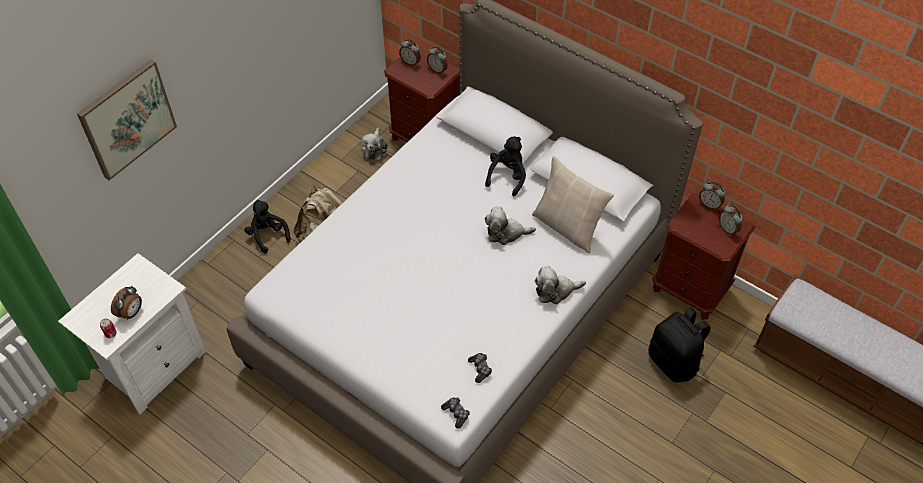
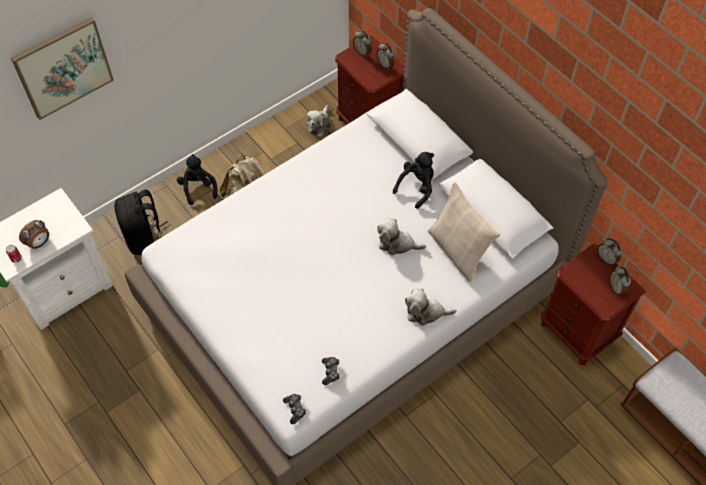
camera: 15 degrees right, 5 degrees up
black backpack [648,307,711,383] -> black backpack moved to [114,190,168,255]

